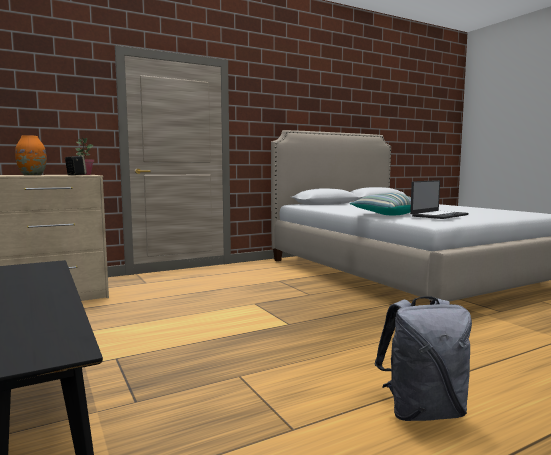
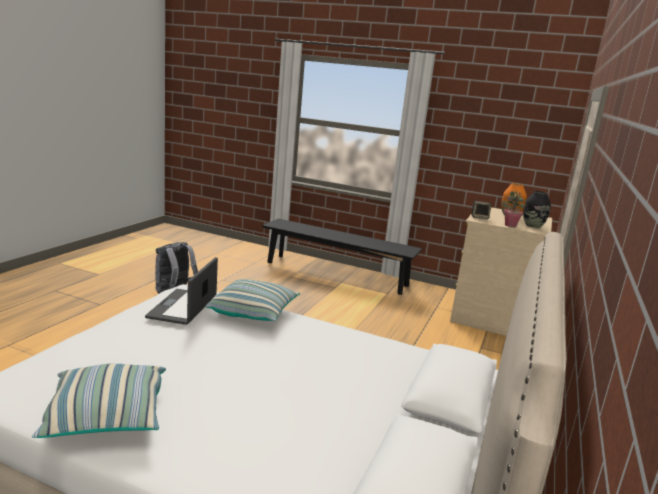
camera: 140 degrees right, 10 degrees up
none -> pillow [32,364,166,438]
none -> black vase [523,191,551,228]

